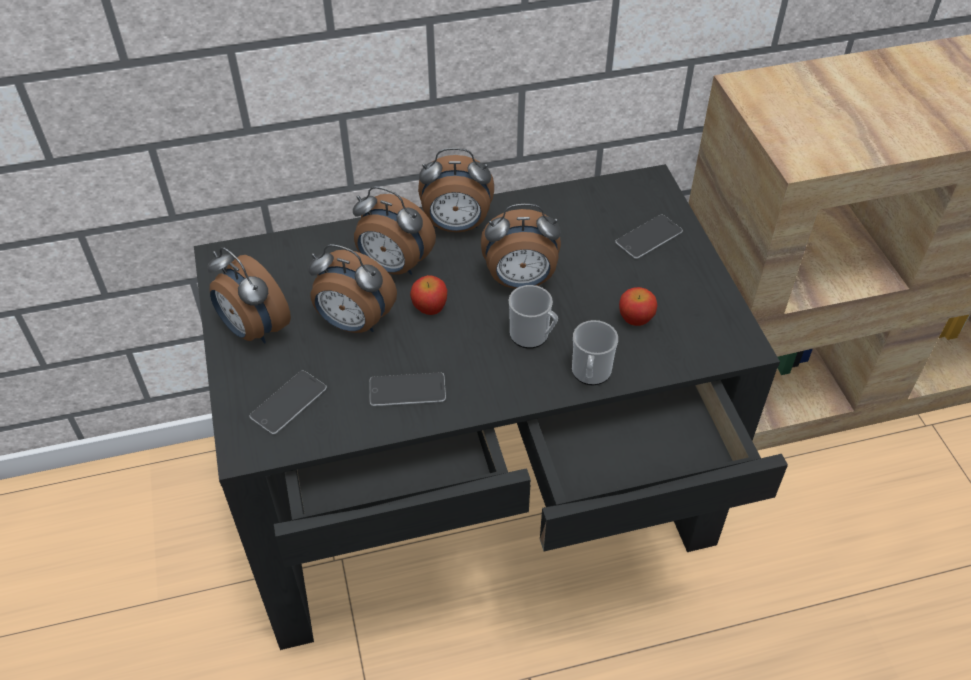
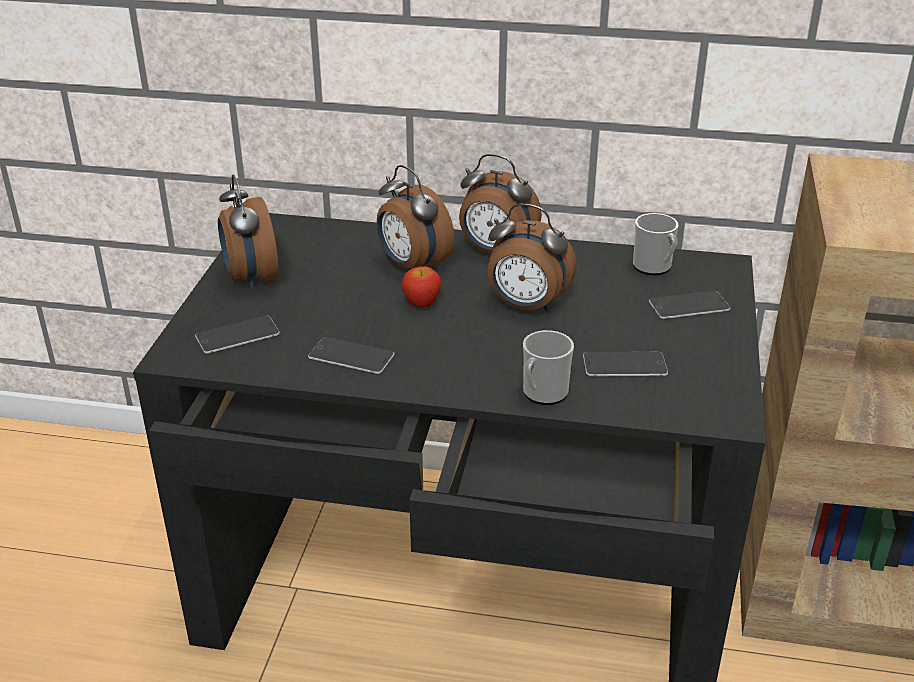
camera: 25 degrees right, 15 degrees down
alarm clock [308,244,397,333] -> none
mug [509,285,558,349] -> mug moved to [633,213,678,275]
apple [619,287,658,326] -> phone [583,352,668,376]

